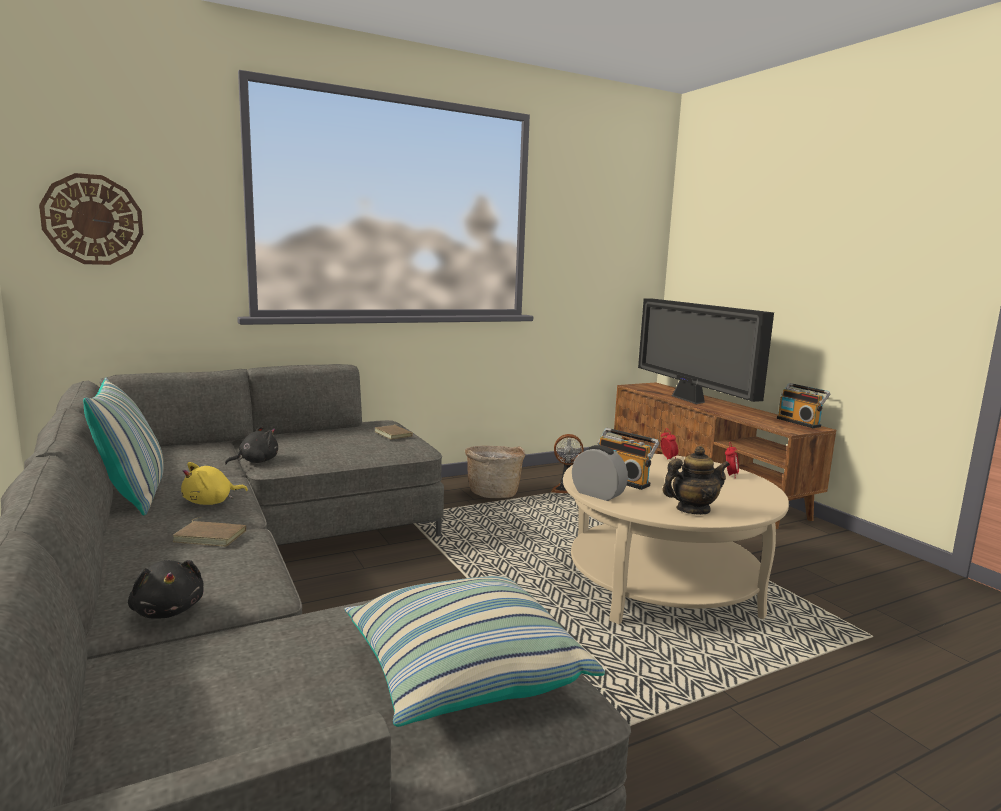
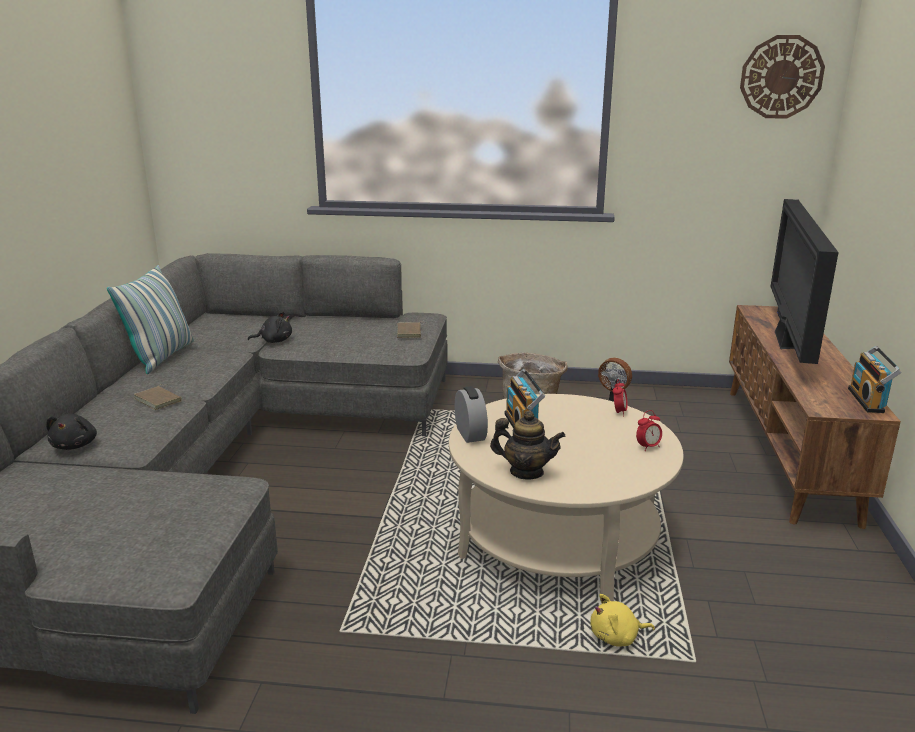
camera: 35 degrees right, 10 degrees up
wall clock [39,173,143,265] -> wall clock moved to [740,35,825,119]
yellow plush toy [181,462,248,505] -> yellow plush toy moved to [590,594,655,647]
pillow [345,576,605,727] -> none

